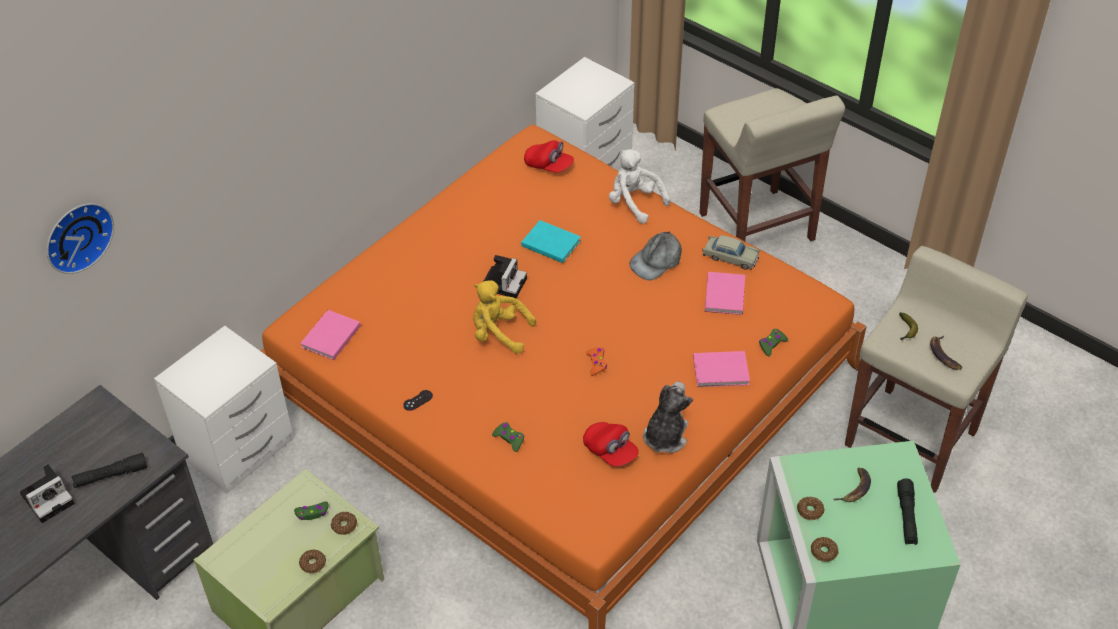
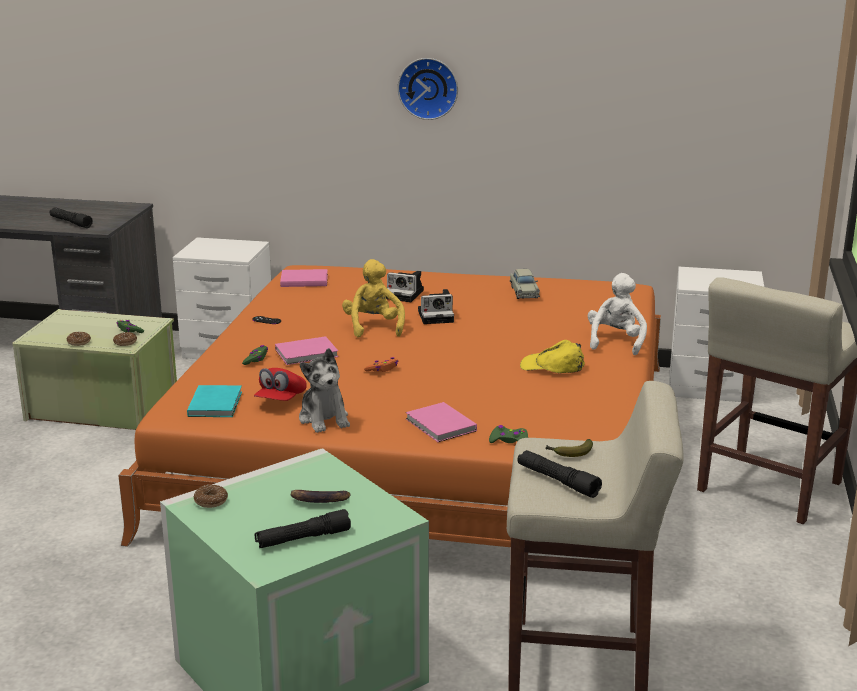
camera: 60 degrees right, 25 degrees down
camera [20,464,75,523] -> camera moved to [386,271,424,302]
wall clock [47,203,114,274] -> wall clock moved to [398,58,458,120]
turquoise book [521,220,581,263] -> turquoise book moved to [187,385,242,417]
red cap [524,140,574,173] -> none
grey cap [629,231,682,280] -> yellow cap [520,340,585,373]
plush toy [643,382,693,453] -> plush toy turned 75 degrees clockwise [299,348,350,433]
beige toy car [702,235,760,270] -> beige toy car moved to [510,269,540,299]
pink book [705,272,745,315] -> pink book moved to [275,336,338,365]
donut [797,497,825,520] -> none
banana [930,336,962,370] -> black flashlight [518,450,602,498]

